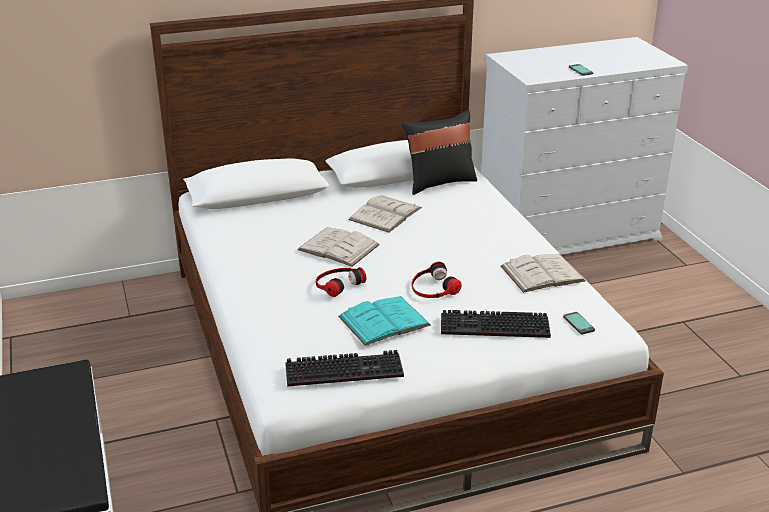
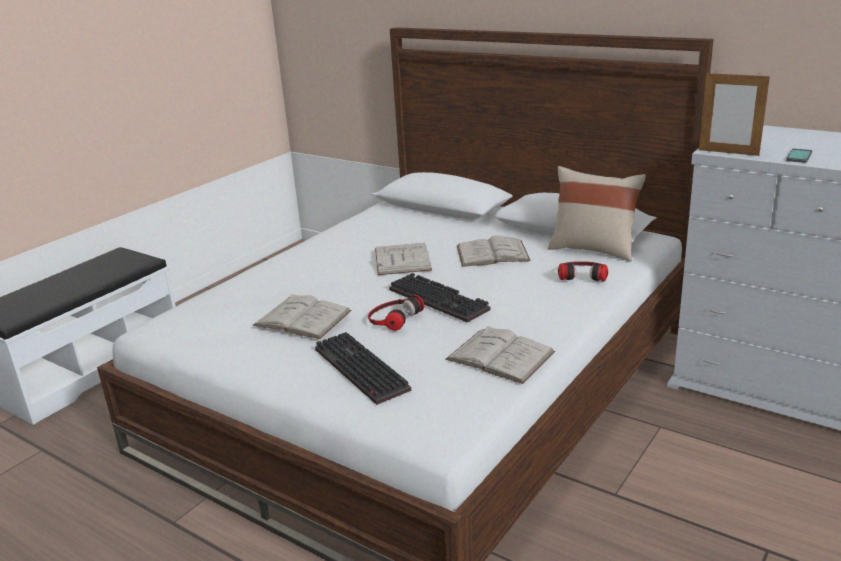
camera: 55 degrees right, 5 degrees down
keyboard [285,350,404,387] -> keyboard moved to [389,273,491,323]
headphones [316,267,367,297] -> headphones moved to [558,261,608,282]
turquoise book [338,296,431,346] -> white book [253,294,352,339]
black pillow [401,110,477,195] -> beige pillow [548,166,646,262]
phone [563,312,595,335] -> none
none -> picture frame [699,71,770,156]

